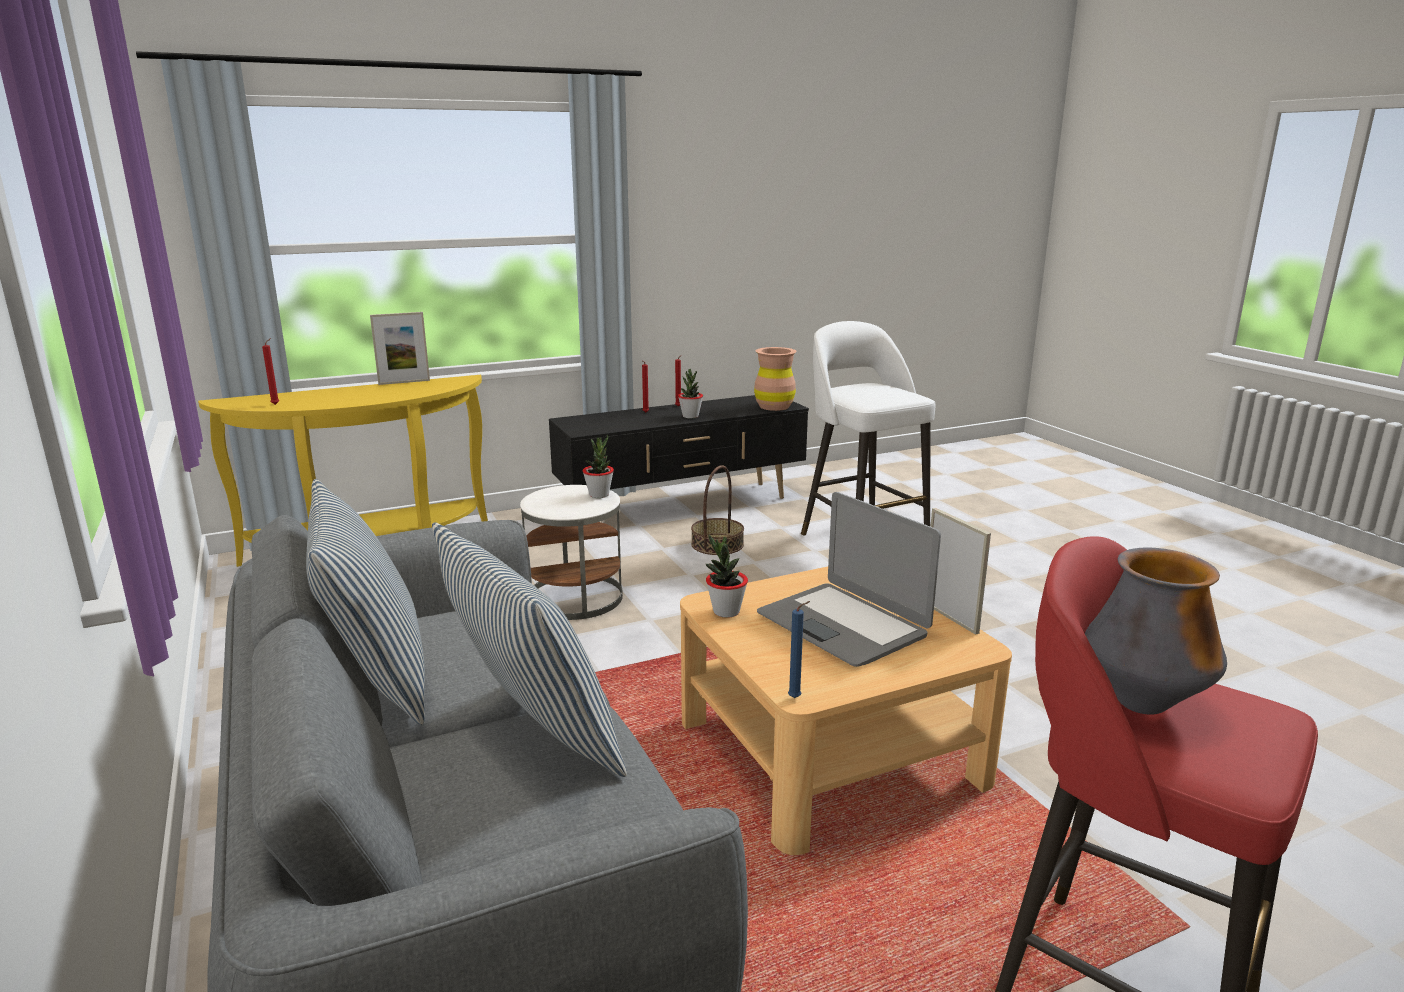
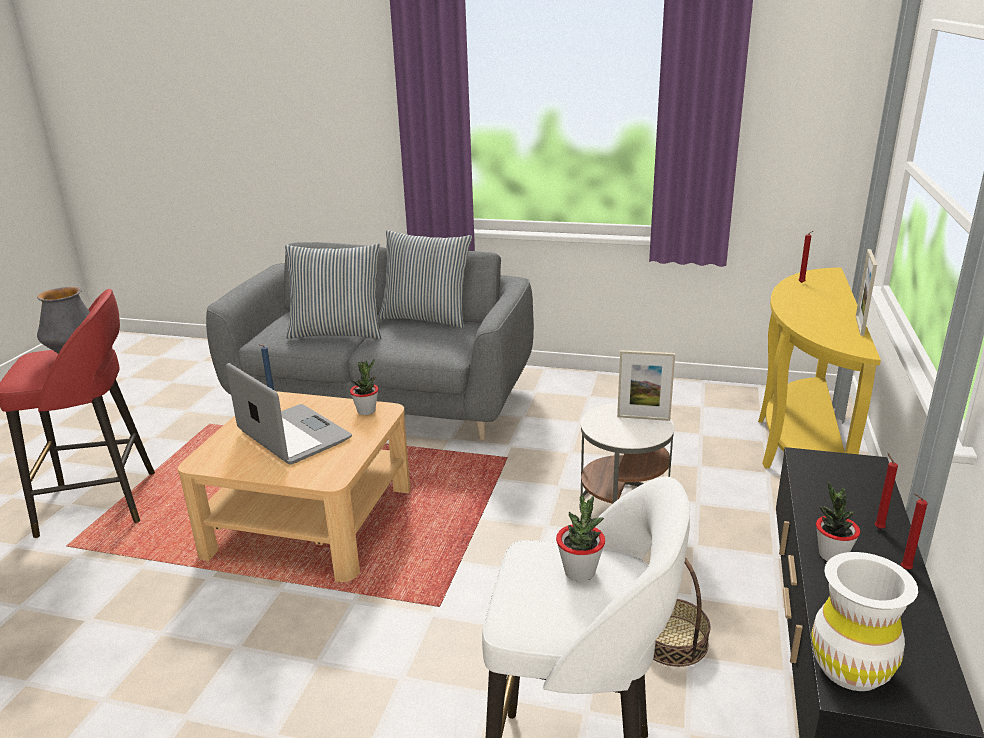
camera: 130 degrees right, 5 degrees up
potted plant [583,435,614,498] -> potted plant moved to [556,495,605,582]
brown vase [754,347,797,411] -> white vase [811,552,918,691]
laptop [757,492,941,667] -> laptop turned 45 degrees clockwise [226,363,352,465]
picture frame [930,508,991,635] -> picture frame moved to [617,350,675,421]

